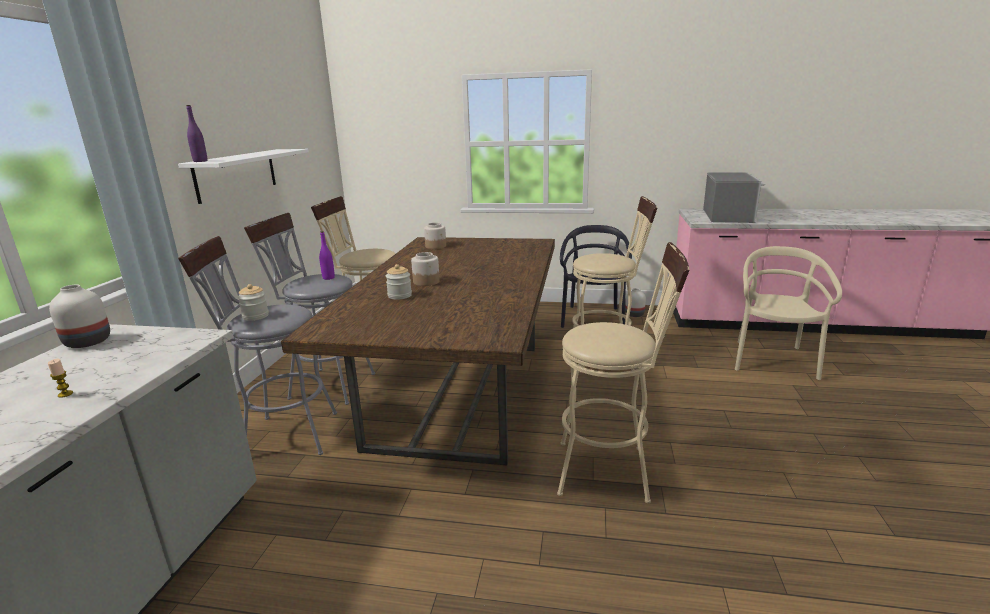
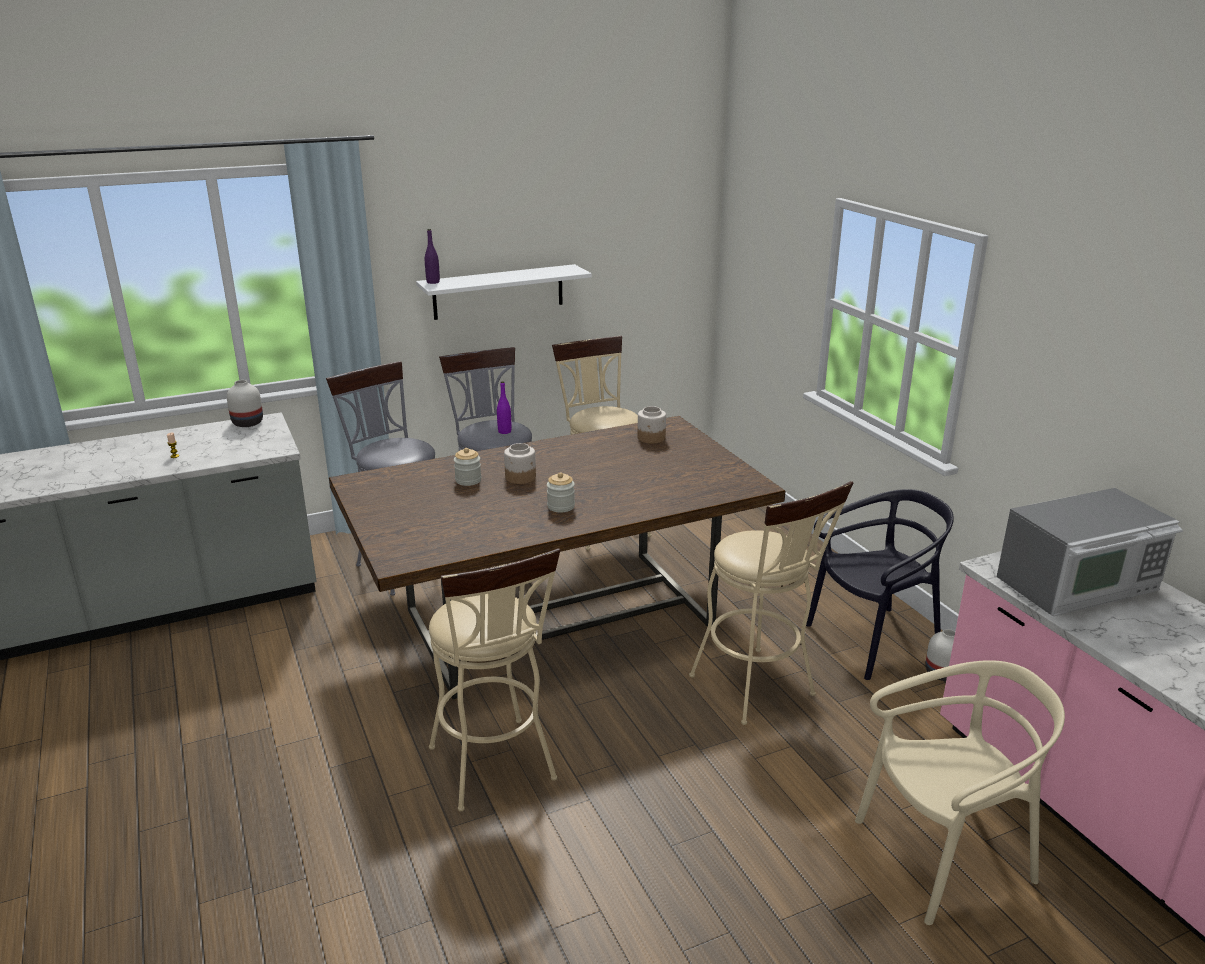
camera: 55 degrees right, 5 degrees up
jar [238,284,269,321] -> jar moved to [547,472,575,513]

